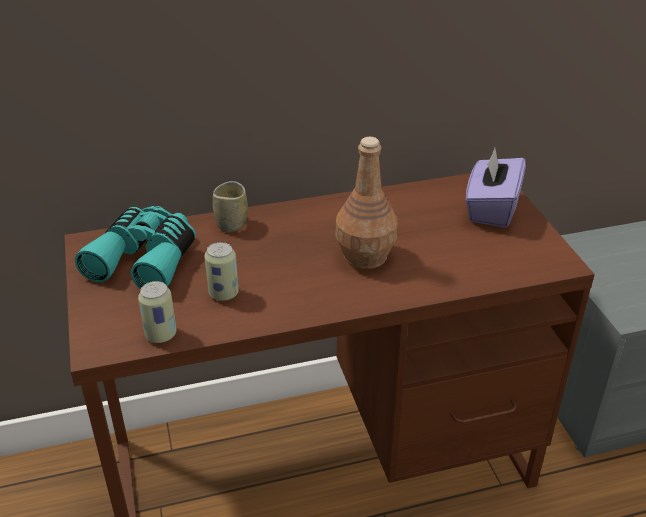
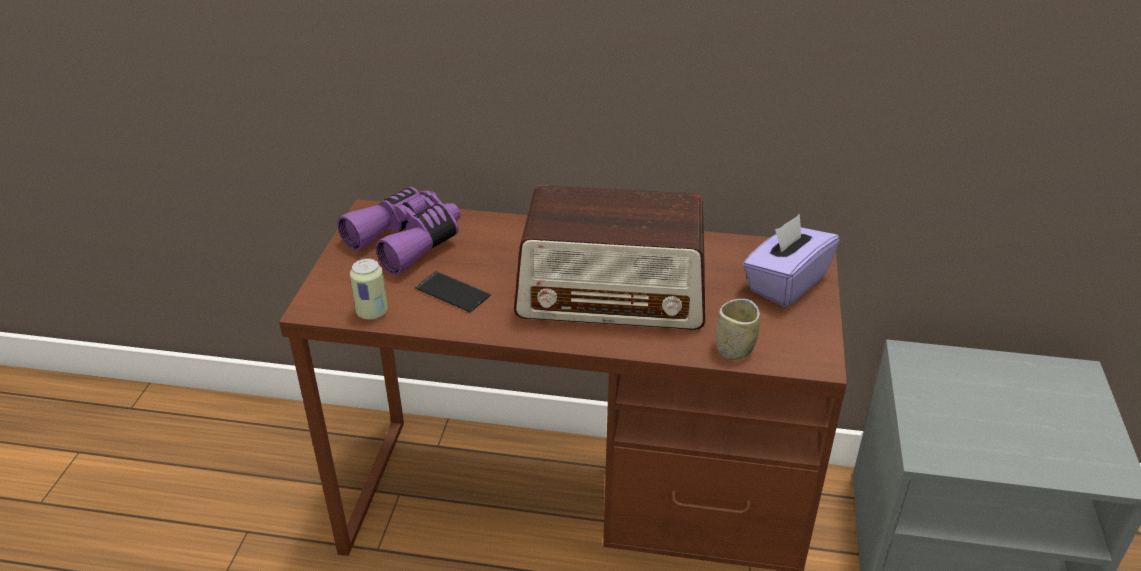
camera: 25 degrees right, 0 degrees up
turquoise binoculars [75,206,196,289] -> purple binoculars [337,187,461,275]
can [204,242,239,301] -> phone [415,271,491,313]
cup [213,181,248,233] -> cup moved to [716,299,760,360]
brown bottle [335,137,398,269] -> radio [514,185,705,330]

